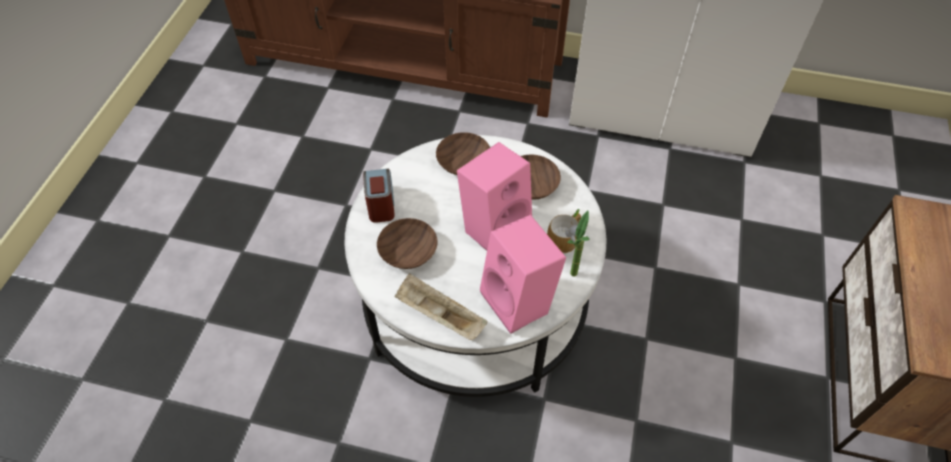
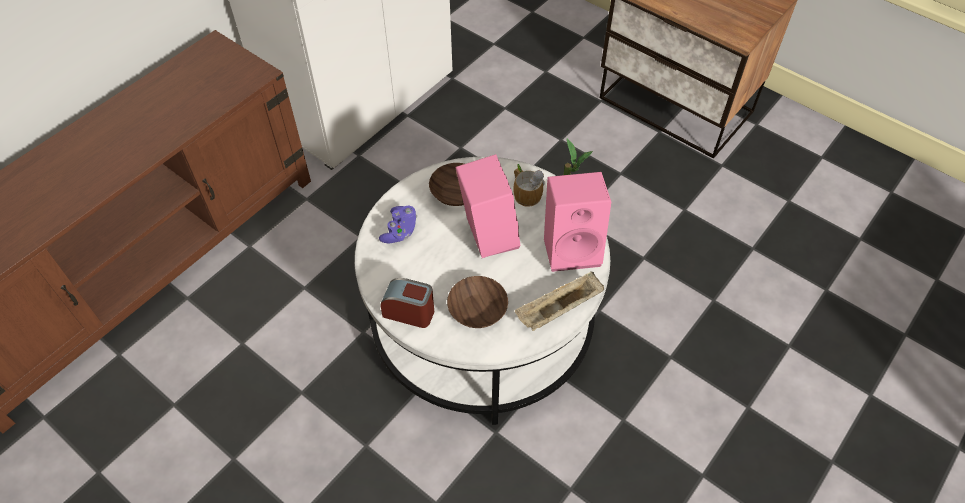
camera: 65 degrees left, 0 degrees up
brown bowl [436,132,490,175] -> purple game controller [379,206,417,243]

